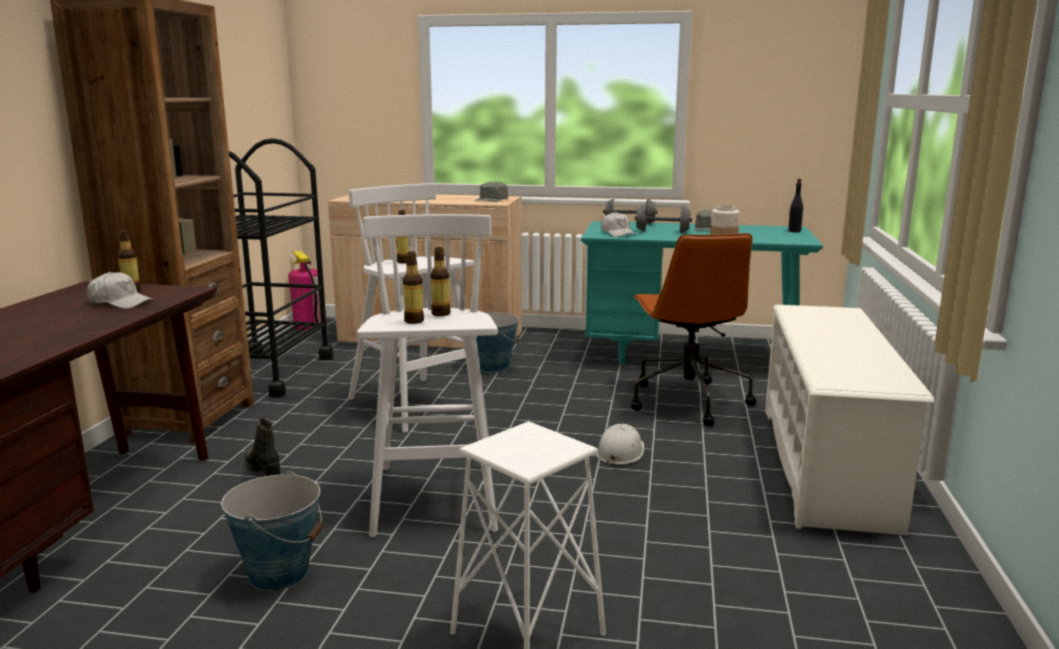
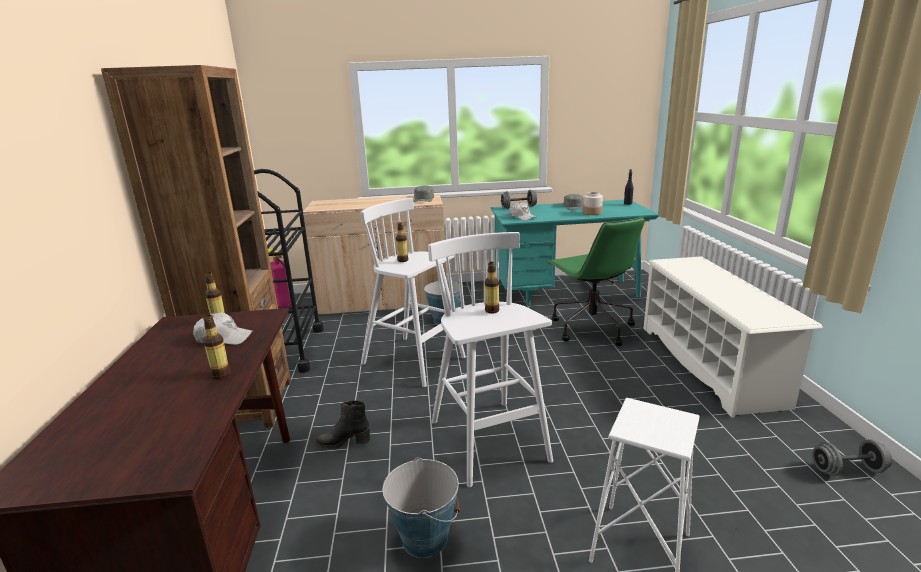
camera: 15 degrees left, 5 degrees up
black boot [245,418,281,476] -> black boot turned 45 degrees counterclockwise [315,401,370,449]
bottle [403,252,424,324] -> bottle moved to [203,315,231,379]
white hard hat [596,424,644,466] -> none
brown office chair [630,233,756,426] -> green office chair [546,217,645,346]
grey dumbbell [635,205,692,233] -> grey dumbbell moved to [812,439,892,476]

